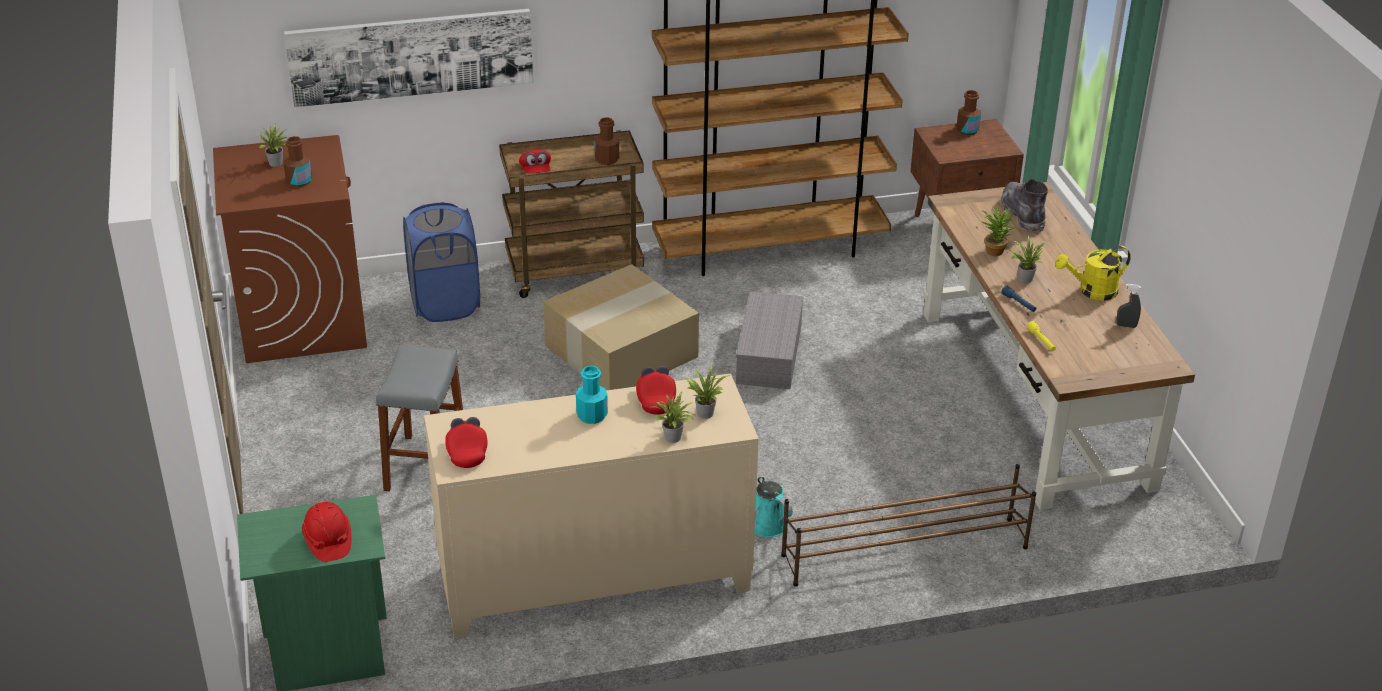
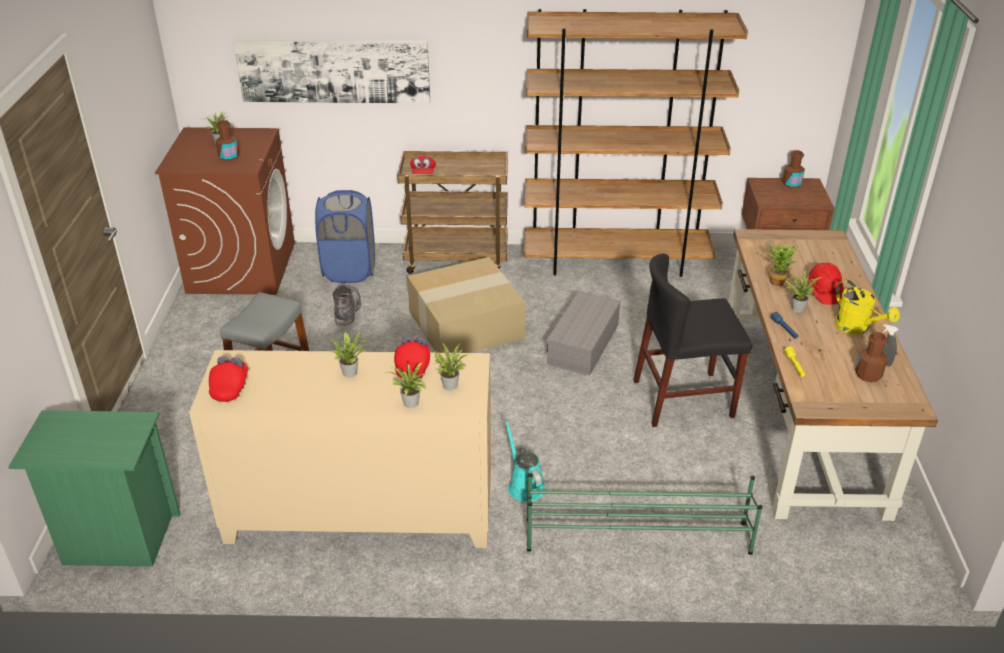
camera: 15 degrees right, 0 degrees up
red hard hat [302,502,352,562] -> red hard hat moved to [806,263,844,305]
turquoise bottle [576,366,608,424] -> potted plant [330,331,367,377]
brown bottle [594,117,619,165] -> brown bottle moved to [855,332,888,382]
brown shoe rack [781,464,1036,587] -> green shoe rack [527,473,763,555]
grey boot [1001,179,1048,233] -> grey boot moved to [332,285,362,327]
yellow watering can [1055,246,1131,301] -> yellow watering can turned 120 degrees counterclockwise [835,280,900,335]
none -> black chair [633,254,752,427]

